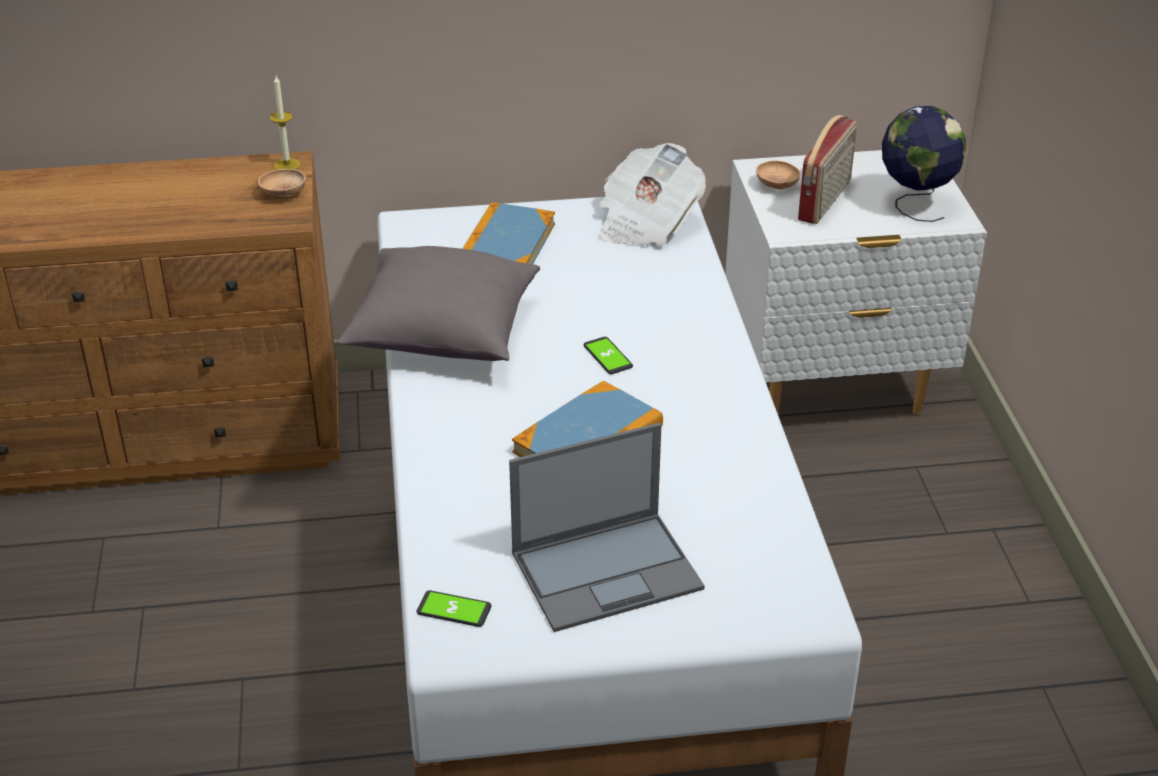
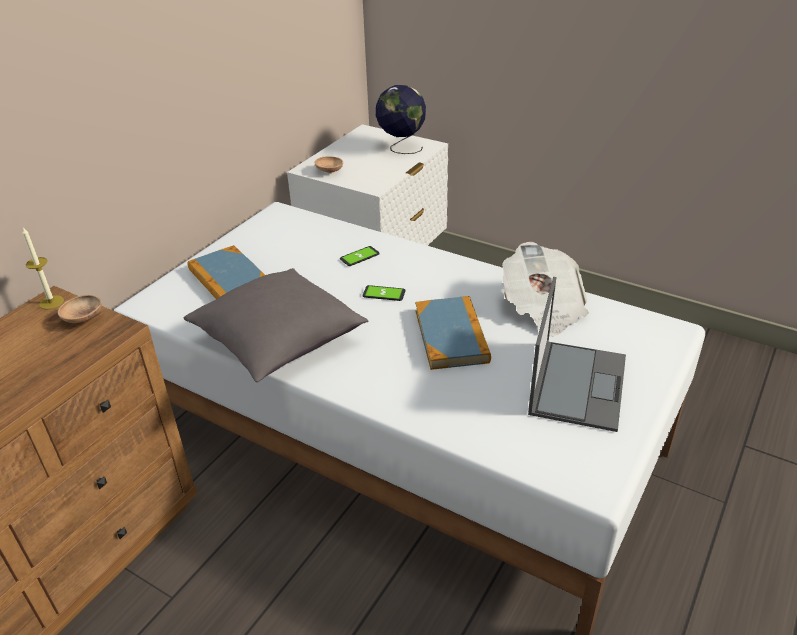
camera: 50 degrees left, 0 degrees up
phone [416,590,492,627] -> phone moved to [340,246,380,266]
newspaper [600,143,706,245] -> newspaper moved to [502,242,589,337]
radio [798,115,857,224] -> none

